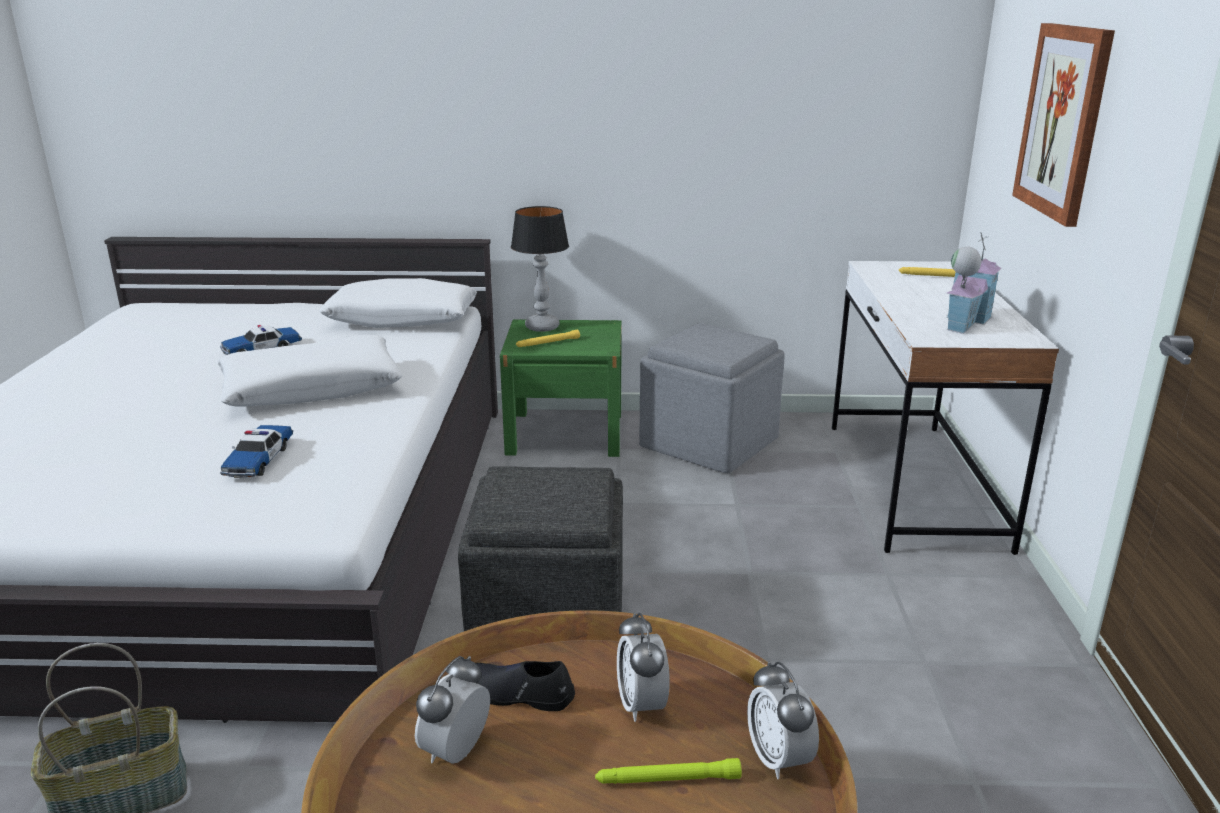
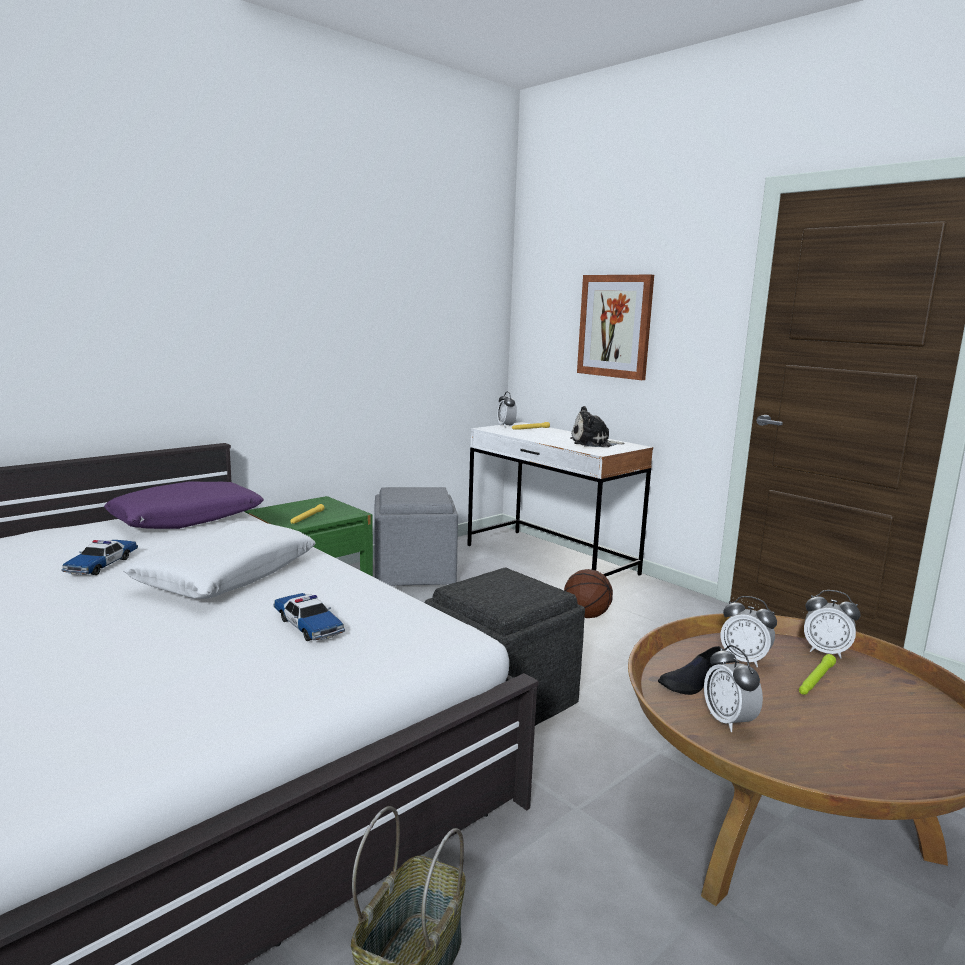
camera: 45 degrees left, 10 degrees down
white pillow [319,278,477,328] -> purple pillow [104,482,264,529]
table lamp [511,206,569,332] -> none
toy house [947,232,1002,334] -> plush toy [570,406,625,447]
none -> alarm clock [497,391,517,427]
none -> basketball [564,569,613,618]

